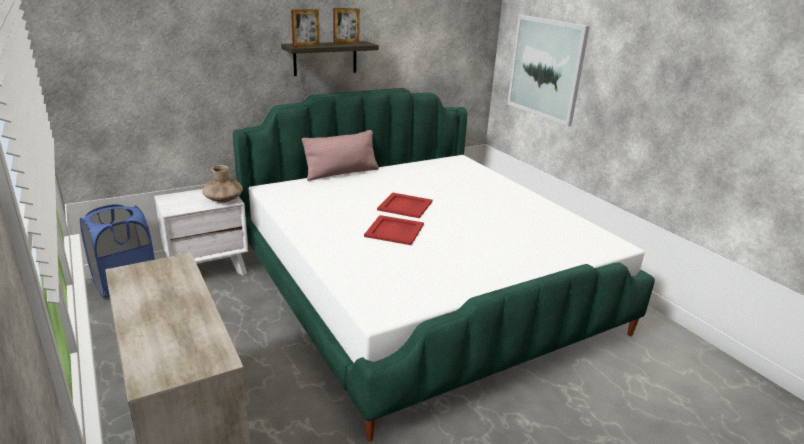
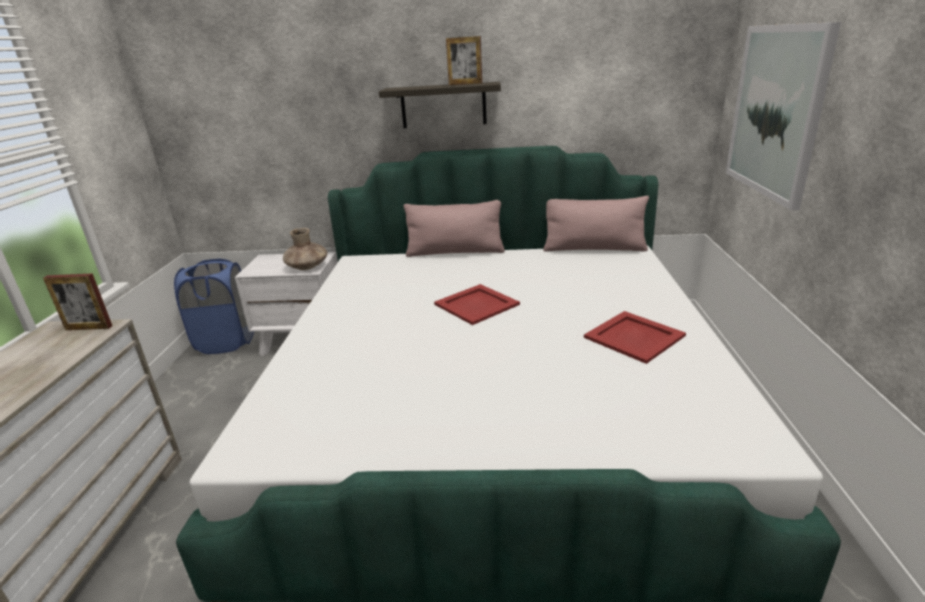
camera: 35 degrees right, 0 degrees up
picture frame [291,9,319,47] -> picture frame moved to [43,273,112,330]
red tray [364,215,424,245] -> red tray moved to [584,311,686,364]
none -> pink pillow [543,196,649,252]

